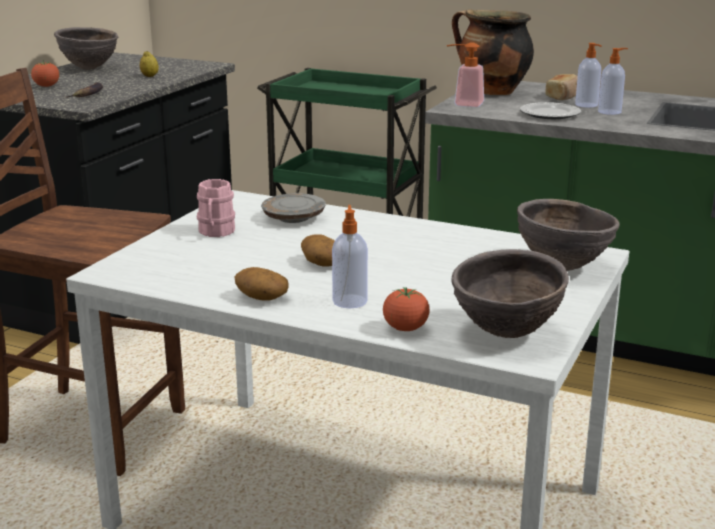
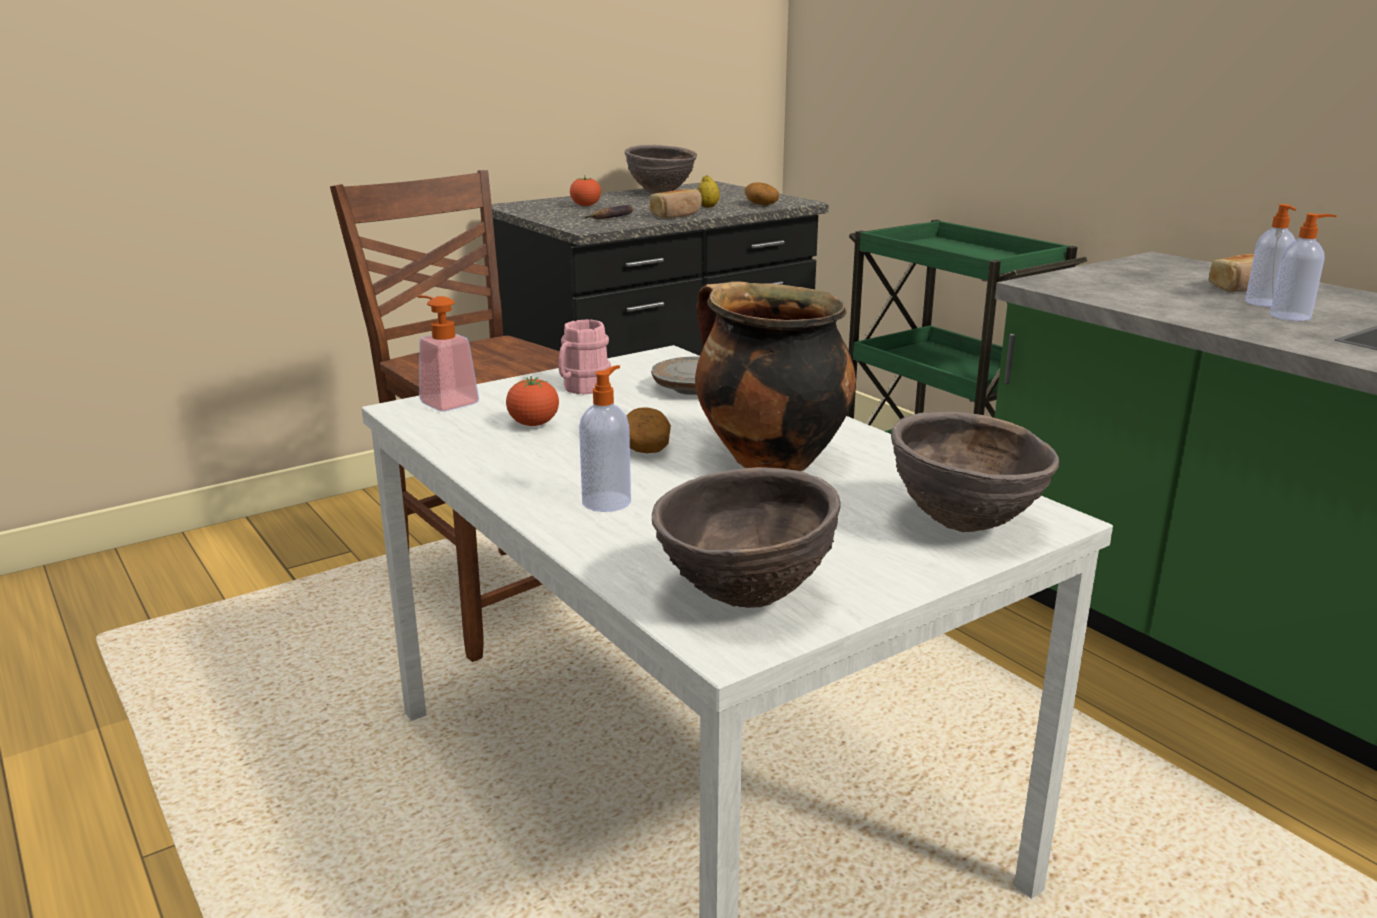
camera: 30 degrees right, 0 degrees up
potato [235,267,289,301] -> potato moved to [745,182,779,206]
tomato [383,287,430,331] -> tomato moved to [506,376,559,426]
soap dispenser [447,42,484,107] -> soap dispenser moved to [417,295,479,411]
cooking pot [452,9,534,95] -> cooking pot moved to [695,282,856,471]
plate [520,102,581,119] -> none
none -> bread [650,189,702,218]

